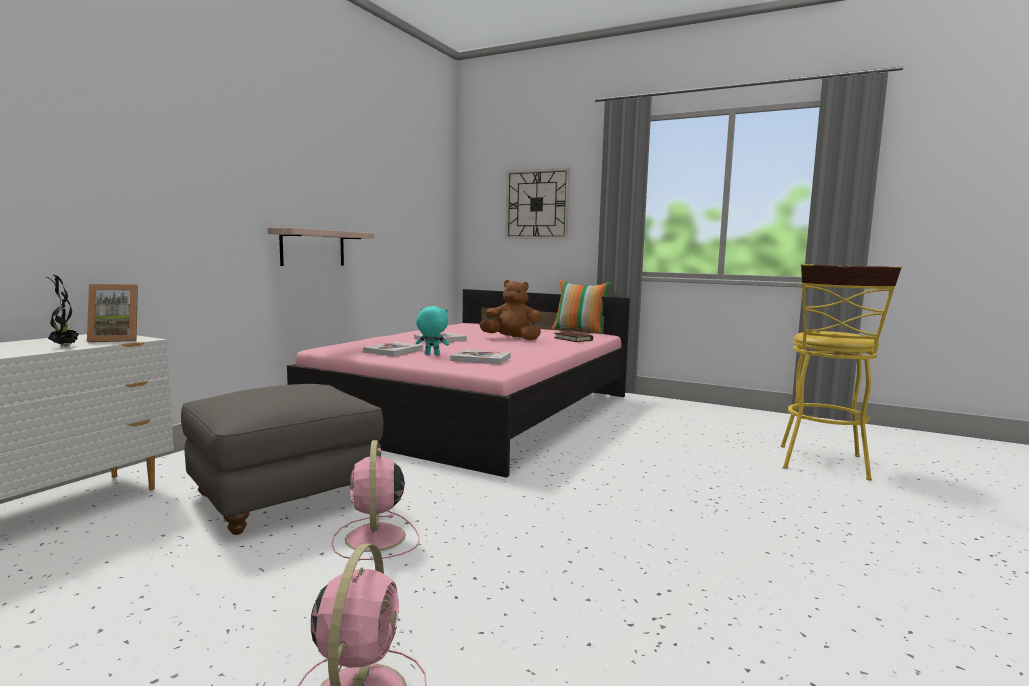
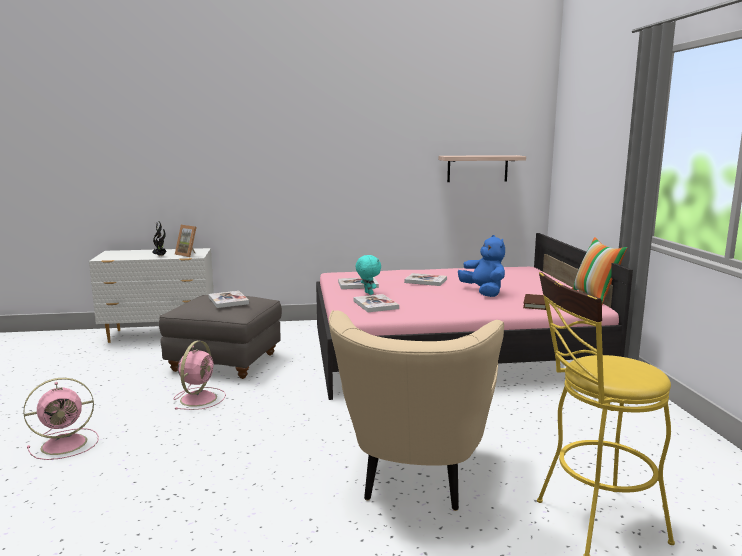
camera: 55 degrees right, 5 degrees up
shelf [268,228,374,266] -> shelf moved to [438,155,526,182]
pink fan [332,440,420,560] -> pink fan turned 150 degrees clockwise [174,341,226,410]
brown plush toy [479,280,542,340] -> blue plush toy [458,235,505,297]
wall clock [505,168,570,239] -> none
none -> book [208,291,249,308]
none -> beige armchair [329,310,504,511]

